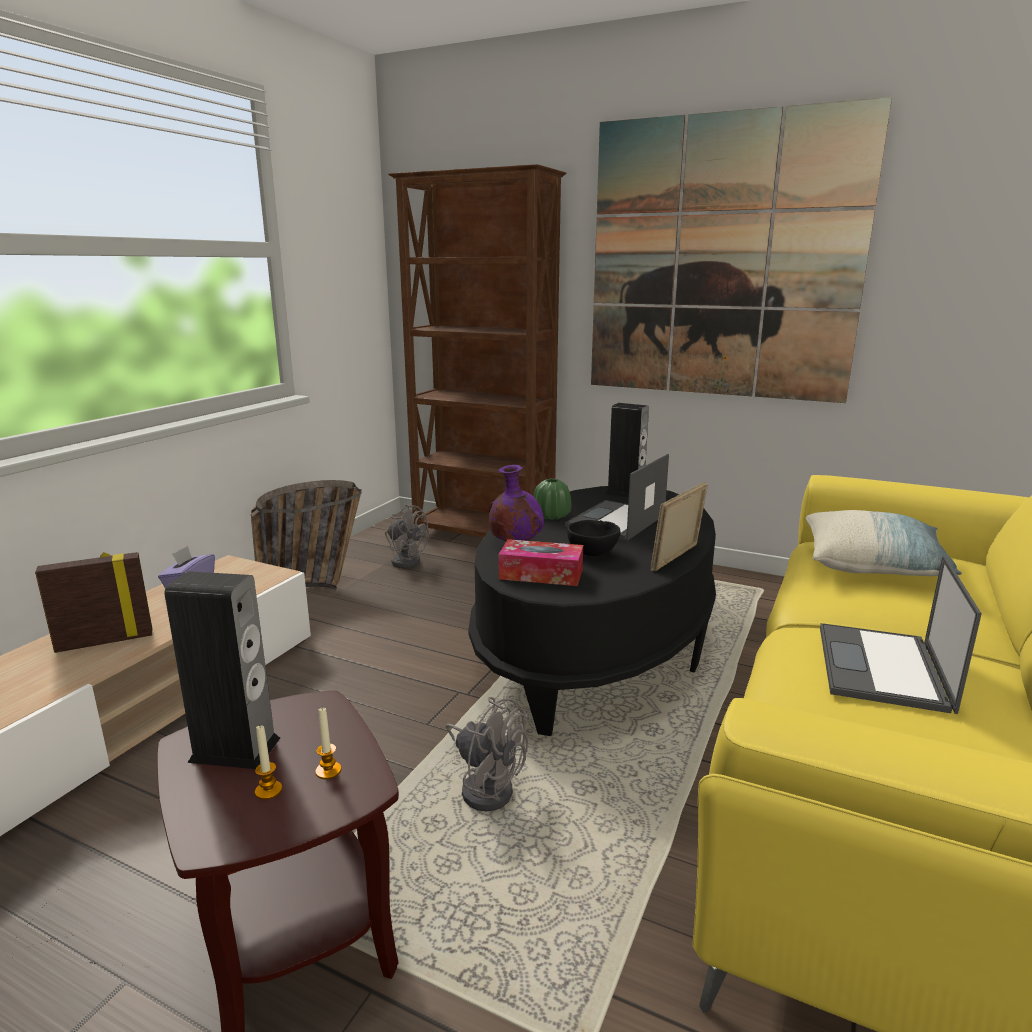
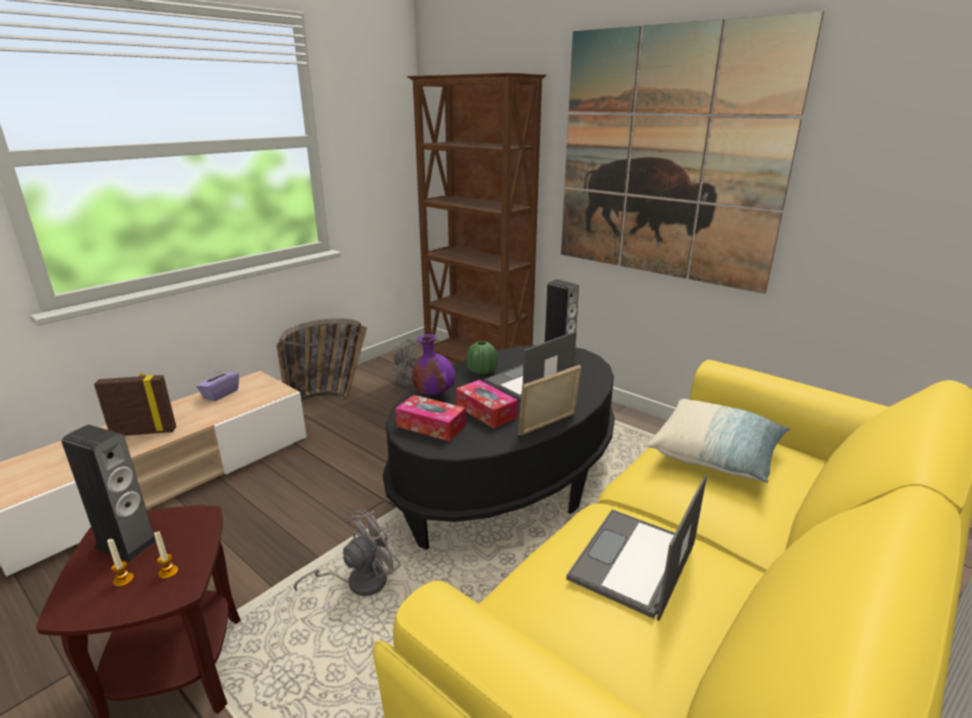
camera: 15 degrees right, 5 degrees up
grey fan [446,697,528,811] -> grey fan turned 90 degrees counterclockwise [294,510,401,596]
black bowl [567,520,620,556] -> tissue box [456,380,518,428]

